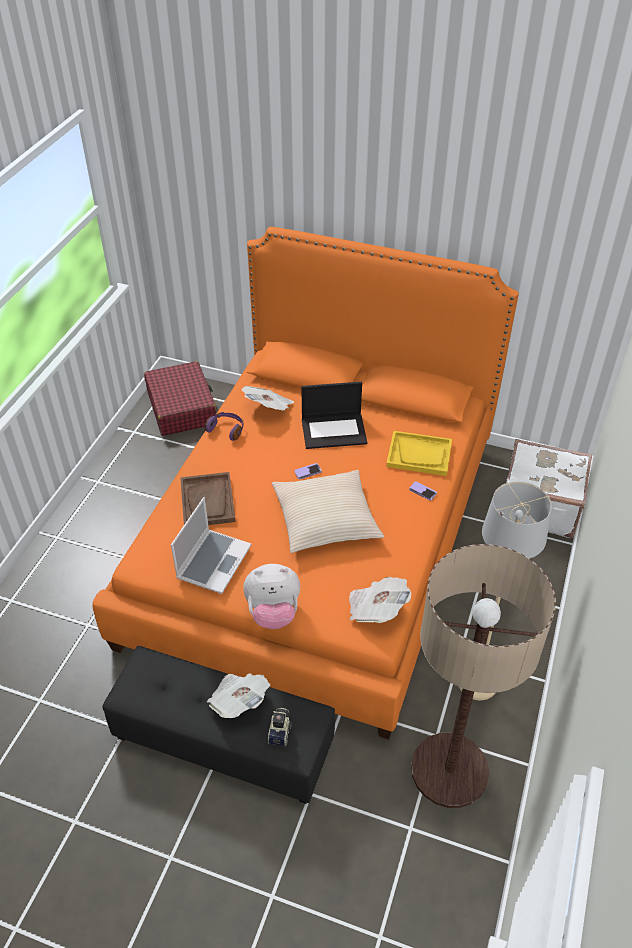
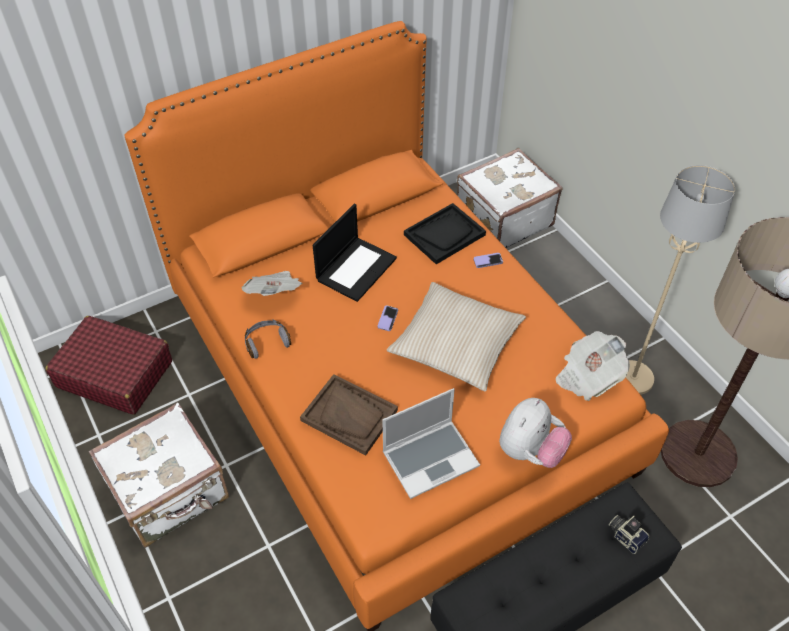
camera: 50 degrees left, 5 degrees up
laptop [171,497,251,594] -> laptop turned 90 degrees clockwise [382,388,480,499]
purple headphones [205,412,244,441] -> grey headphones [245,319,291,359]
newspaper [206,673,270,718] -> none
yellow tray [386,431,452,476] -> black tray [404,203,486,264]
none -> white suitcase [89,402,229,548]

